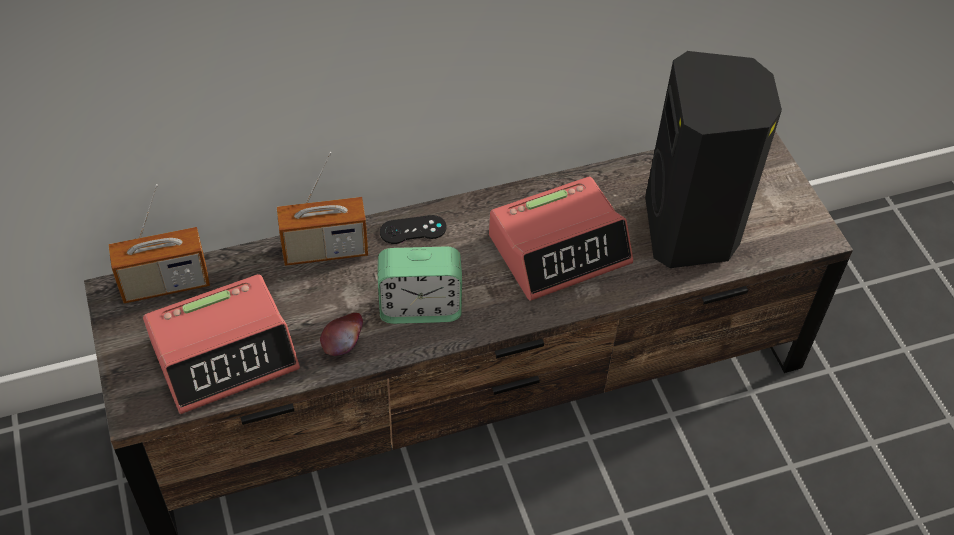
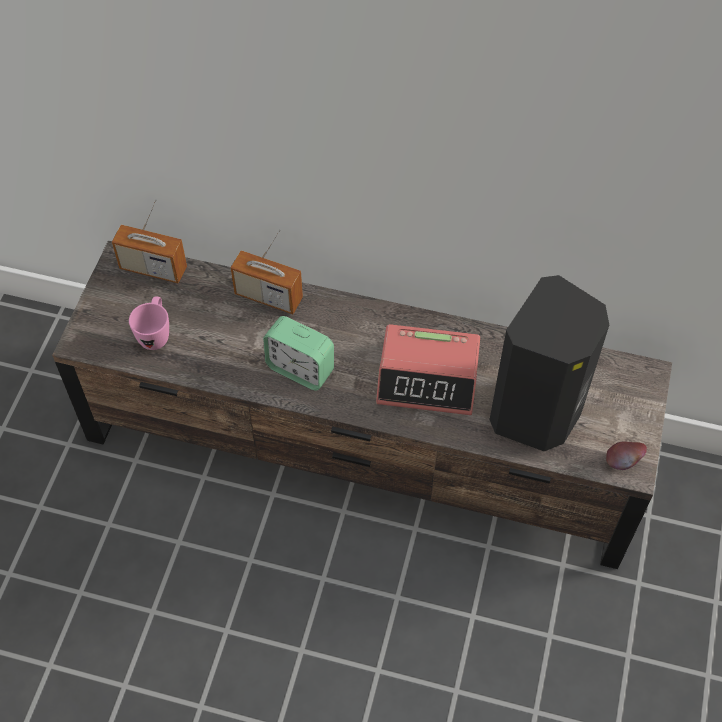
camera: 35 degrees right, 5 degrees up
alarm clock [143,274,300,414] -> pink mug [129,296,169,350]
apple [320,313,363,356] -> apple moved to [606,441,647,470]
black game controller [380,215,447,244] -> none

